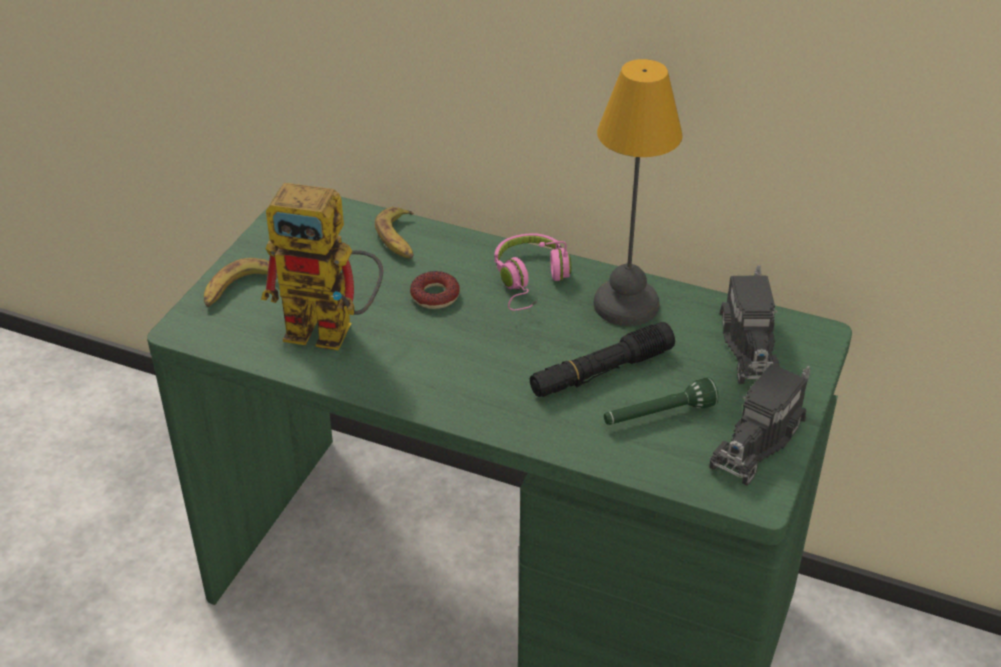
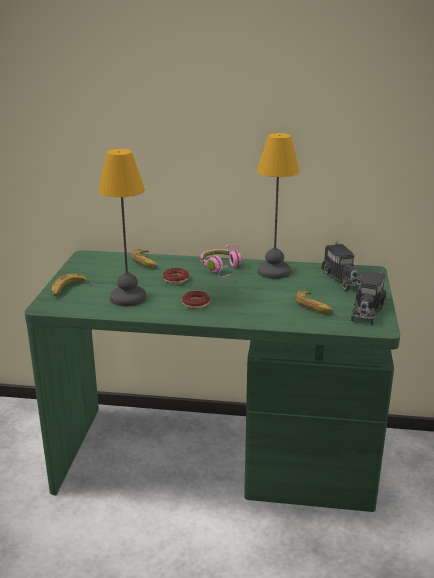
camera: 15 degrees left, 15 degrees down
toy robot [261,183,383,350] -> table lamp [98,149,147,306]
black flashlight [530,322,675,397] -> none
green flashlight [604,377,719,425] -> banana [295,290,333,314]
none -> donut [182,291,210,309]

